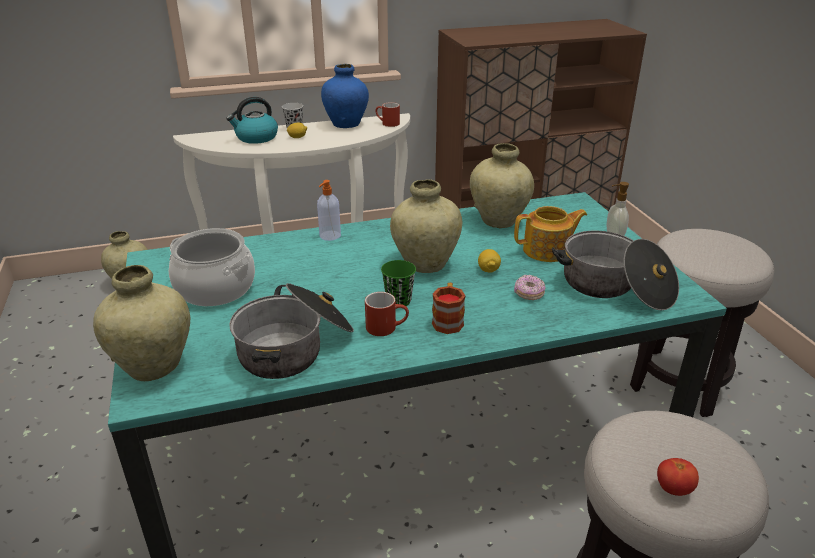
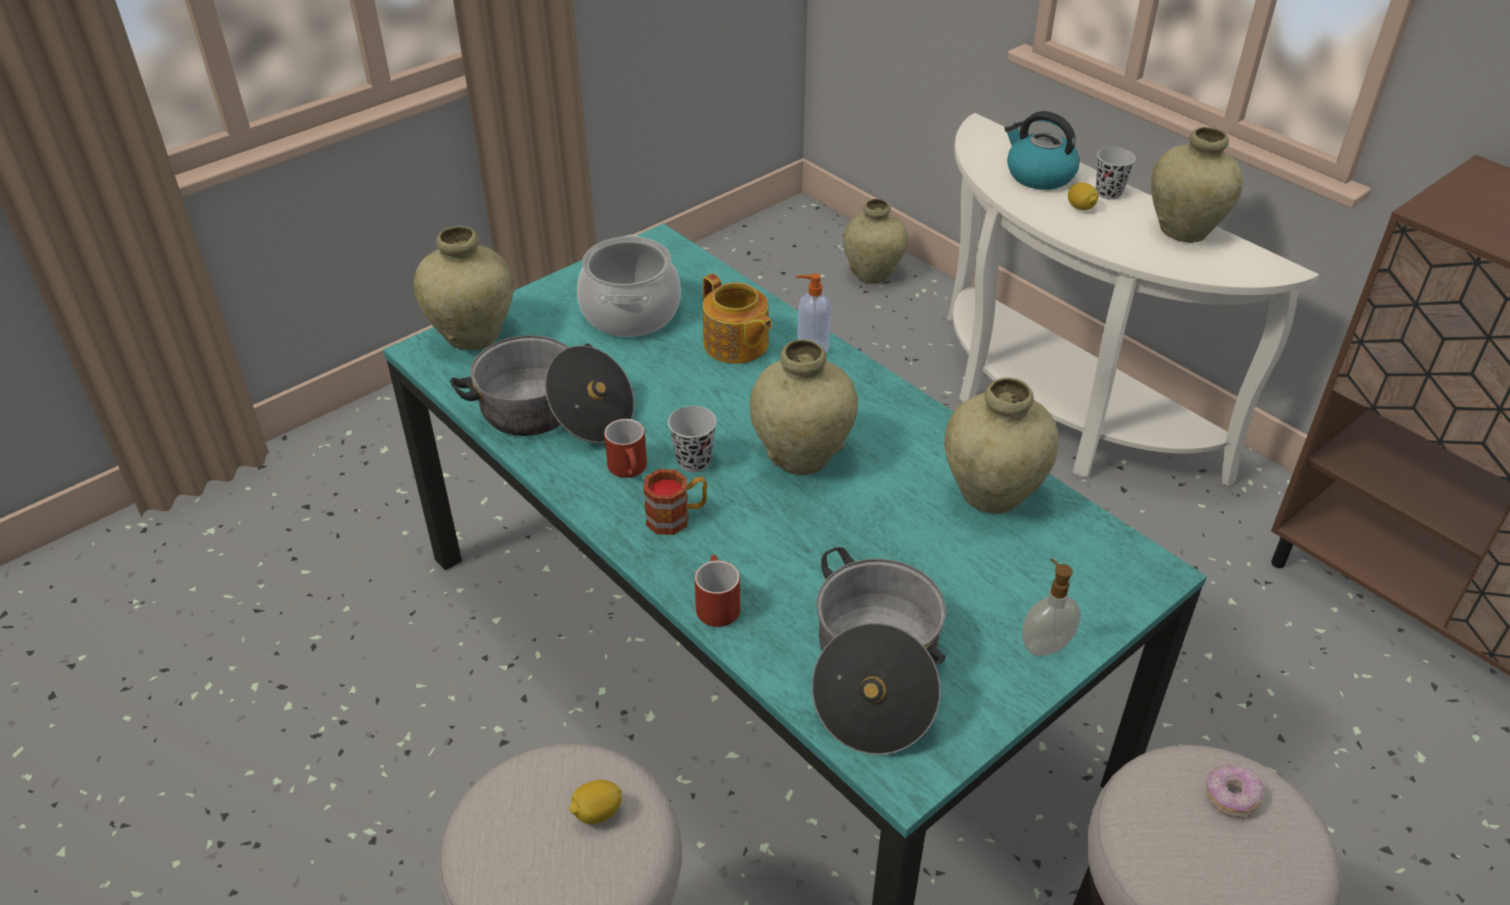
camera: 65 degrees right, 10 degrees up
blue vase [321,64,369,128] -> beige vase [1151,127,1243,243]
red mug [375,102,400,127] -> red mug moved to [695,555,740,627]
green cup [381,260,416,306] -> black cup [668,406,717,472]
lemon [478,249,501,273] -> lemon moved to [569,780,622,824]
teapot [514,206,587,262] -> teapot moved to [703,274,772,364]
donut [514,275,545,300] -> donut moved to [1206,764,1264,817]
tomato [657,458,699,496] -> none

